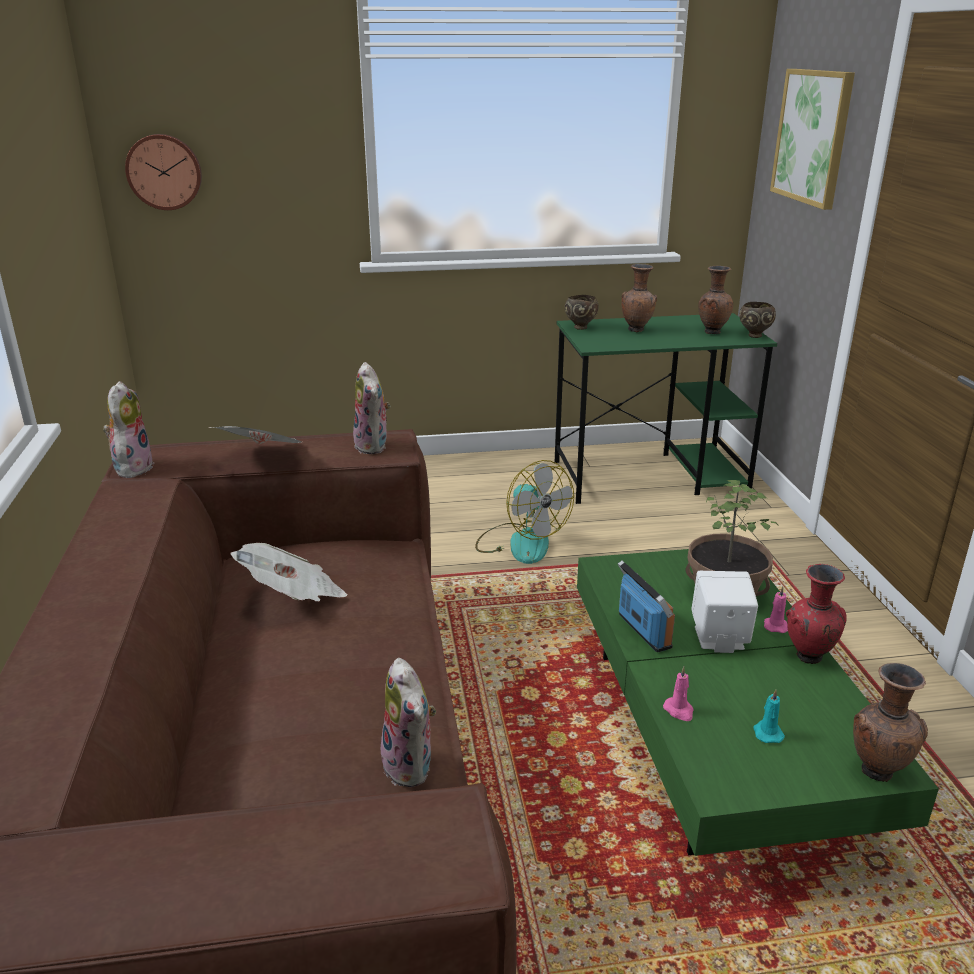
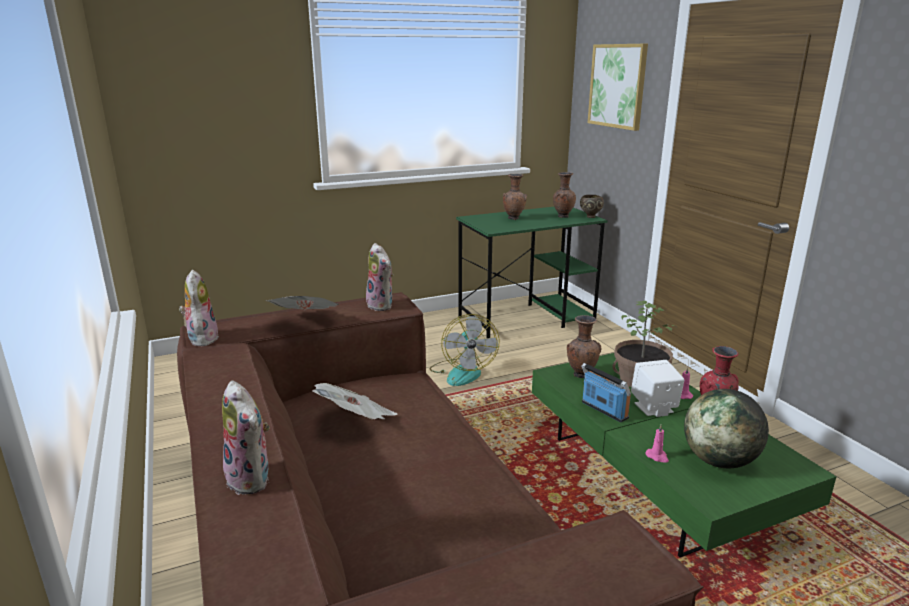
camera: 15 degrees left, 5 degrees down
wall clock [125,134,202,210] -> none
plush toy [381,658,436,787] -> plush toy moved to [221,381,270,495]
fan [475,460,574,564] -> fan turned 45 degrees clockwise [430,314,499,386]
brown bowl [565,295,599,330] -> none
turquoise candle [754,690,785,743] -> globe [684,389,769,468]
brown vase [853,663,928,782] -> brown vase moved to [567,315,602,378]

